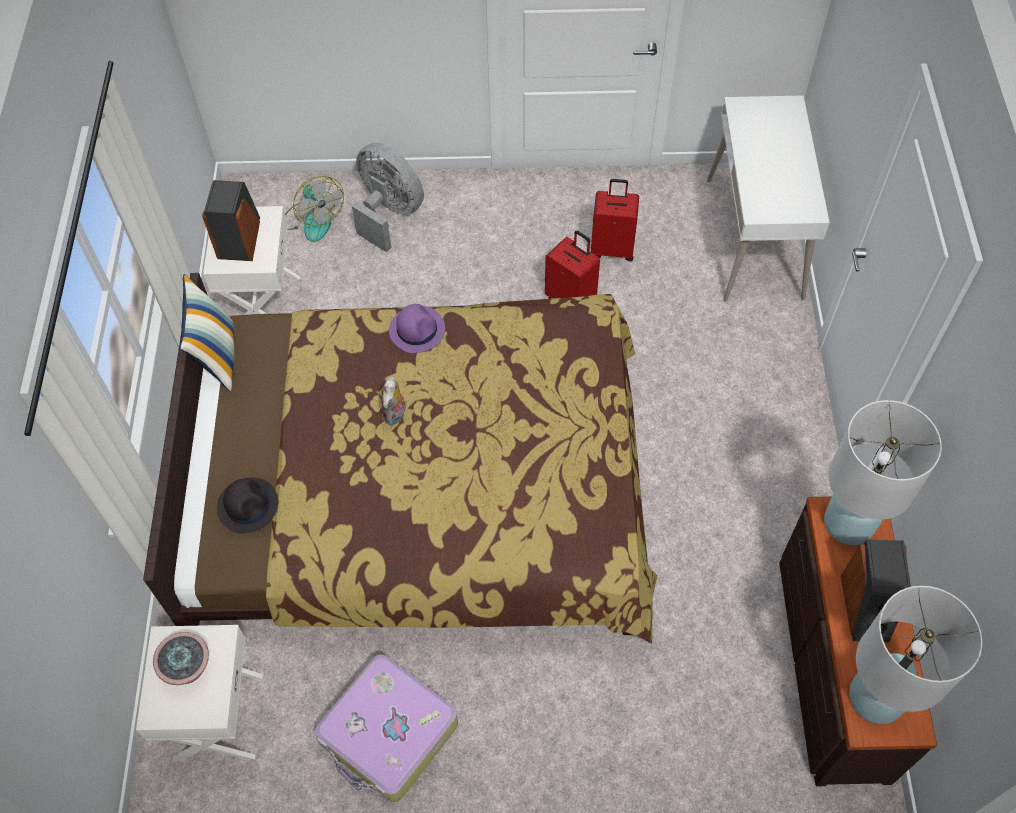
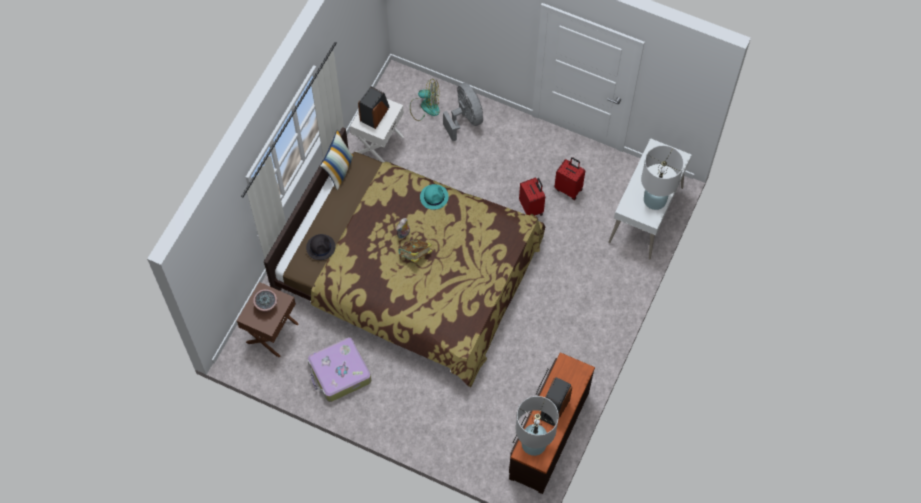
camera: 25 degrees right, 5 degrees up
white nightstand [136,625,263,761] -> brown nightstand [237,282,298,358]
fan [285,176,344,242] -> fan turned 75 degrees counterclockwise [410,79,440,121]
purple hat [389,304,445,353] -> turquoise hat [420,184,449,210]
white table lamp [824,400,942,545] -> white table lamp moved to [641,145,684,210]
none -> book [399,238,433,263]

